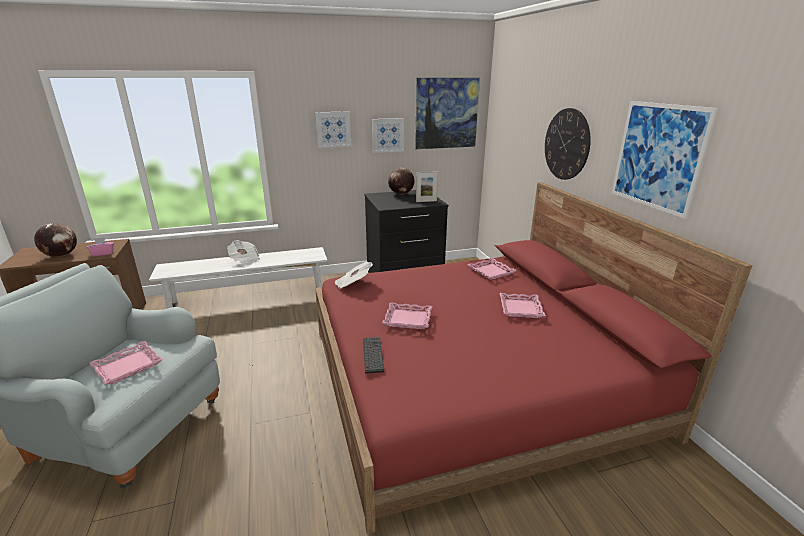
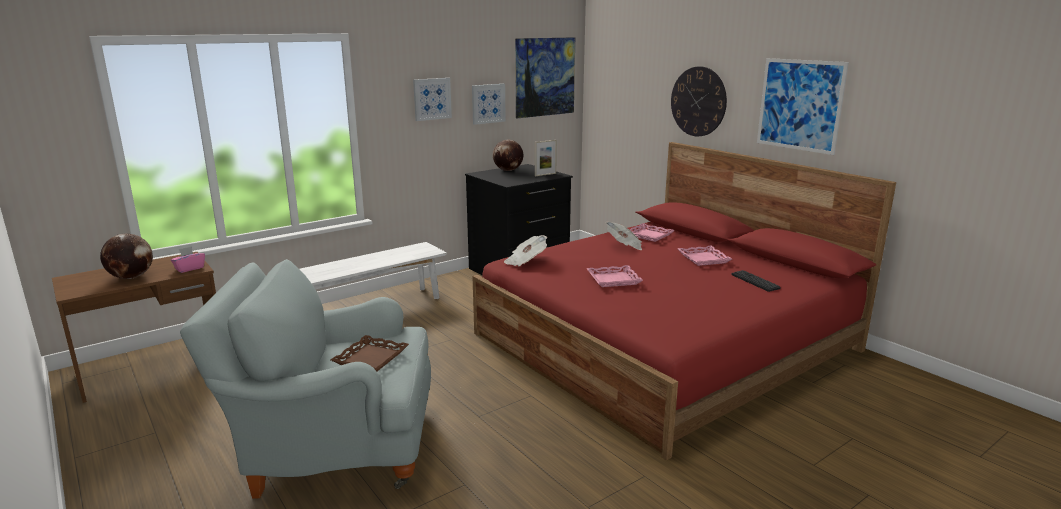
camera: 20 degrees left, 5 degrees down
pink tray [89,341,163,384] -> brown tray [331,335,409,371]
newspaper [227,240,260,266] -> newspaper moved to [605,222,642,250]
keyboard [363,337,384,374] -> keyboard moved to [732,270,781,292]

